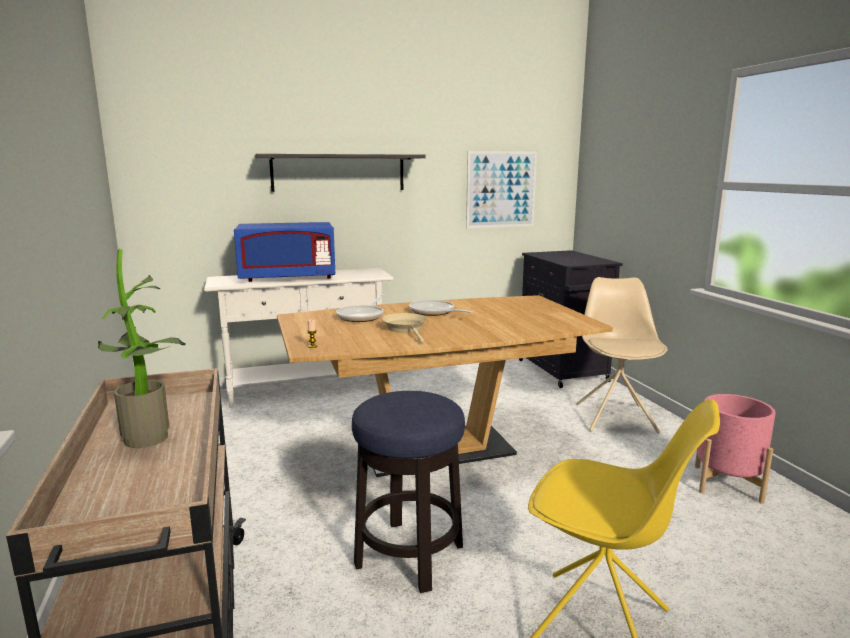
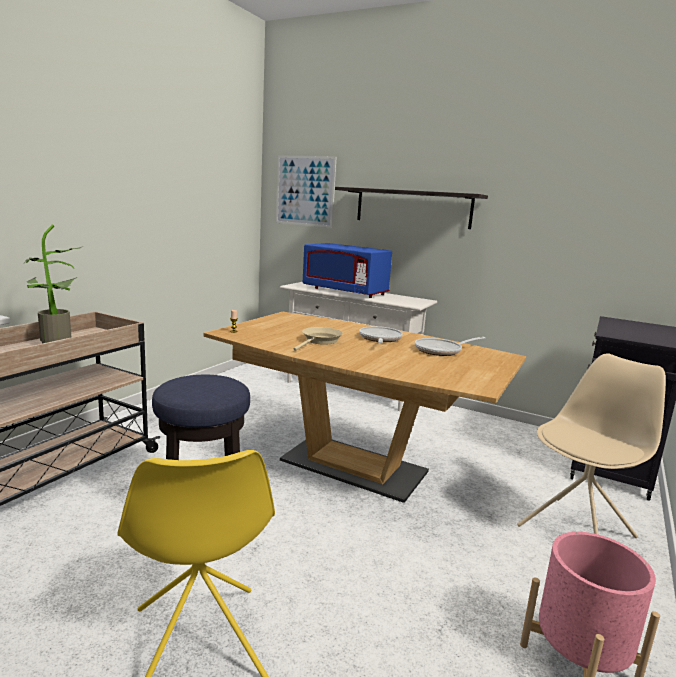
camera: 45 degrees right, 0 degrees up
frying pan [336,294,385,322] -> frying pan moved to [415,337,485,356]
picture [466,151,537,228] -> picture moved to [276,155,336,228]

